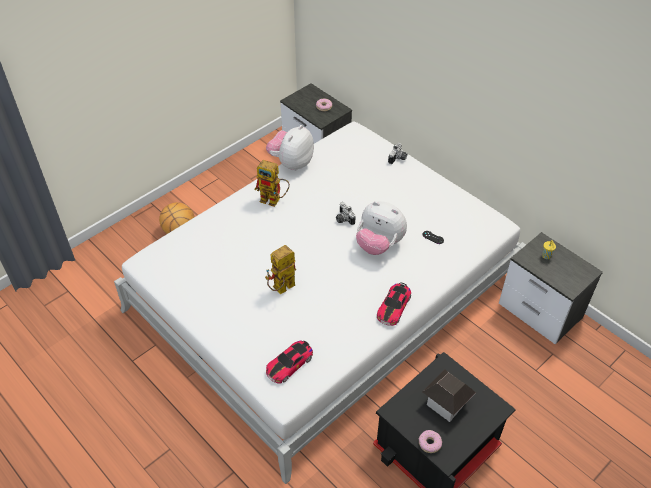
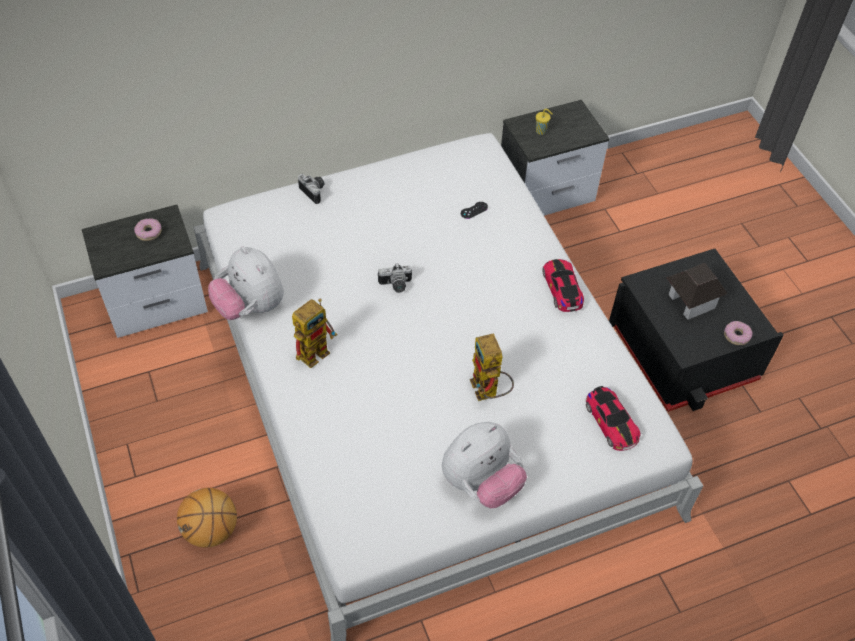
camera: 70 degrees left, 5 degrees up
plush toy [356,201,407,255] -> plush toy moved to [442,422,527,508]
toy car [377,282,411,326] -> toy car turned 150 degrees counterclockwise [542,259,584,312]

